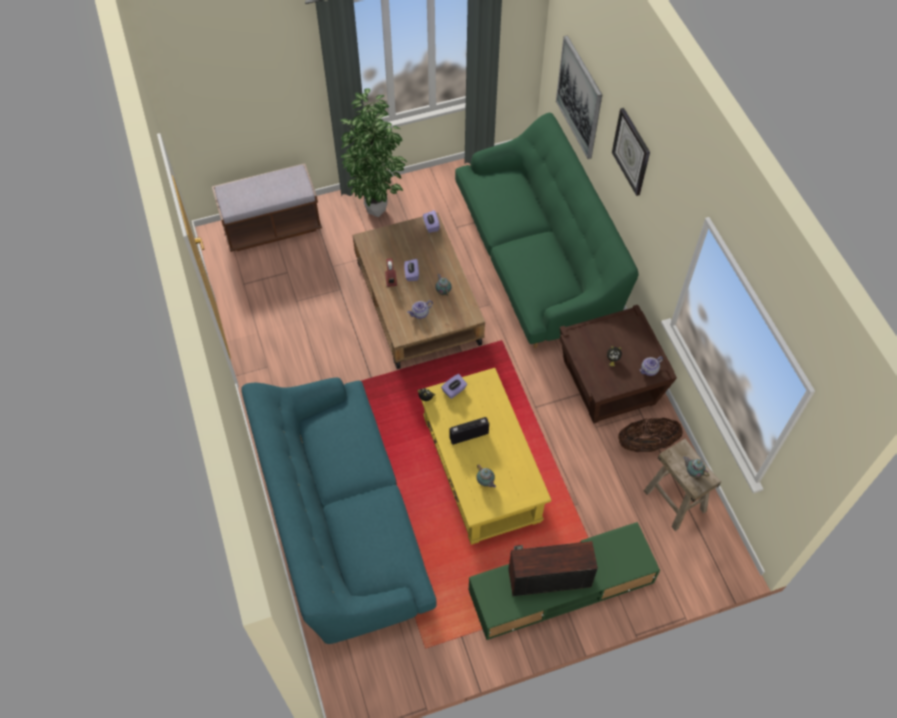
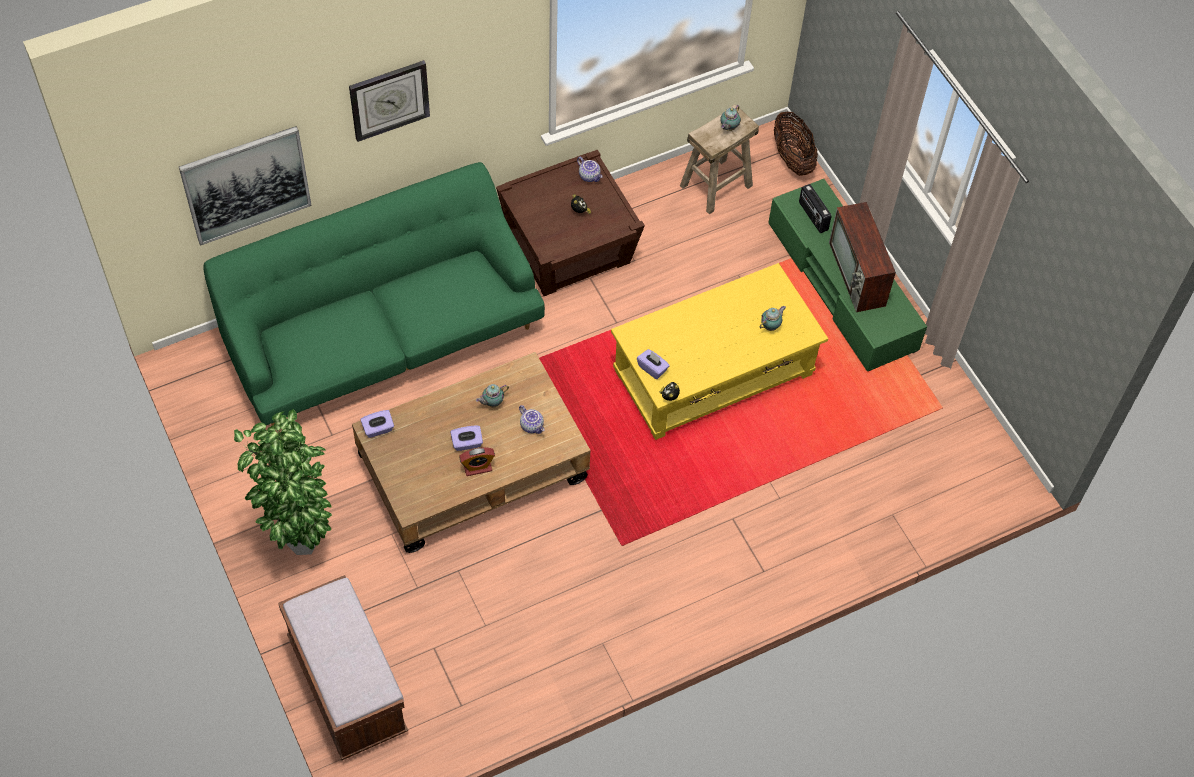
camera: 100 degrees left, 0 degrees up
turquoise sofa [241,377,437,644] -> none
radio [449,417,489,444] -> radio moved to [799,184,832,233]
basket [618,418,683,452] -> basket moved to [774,112,818,176]

